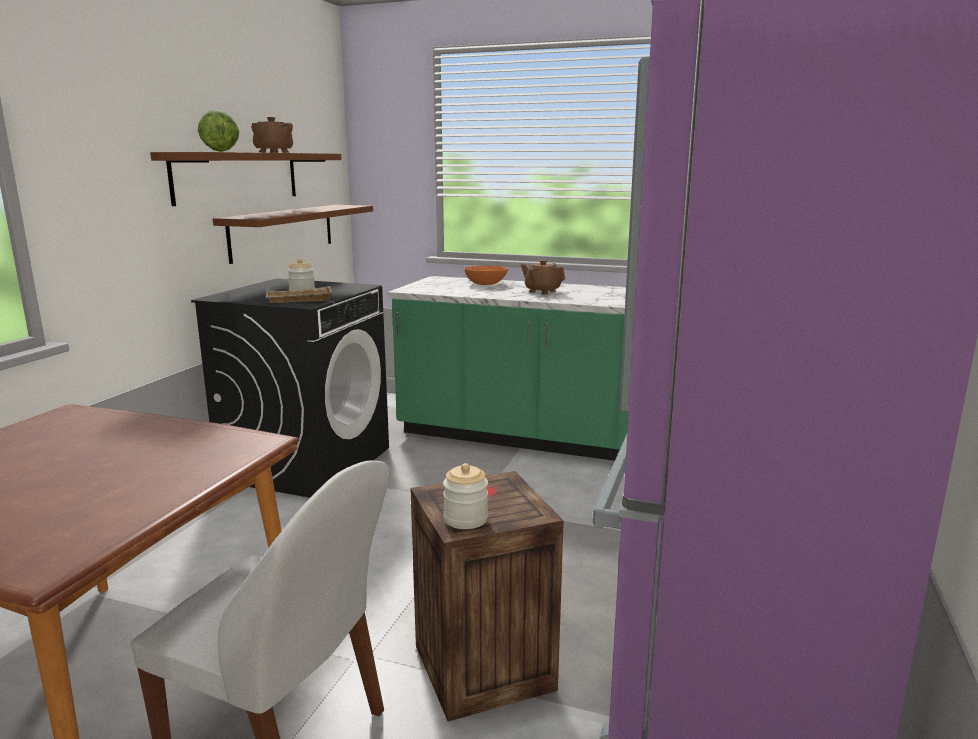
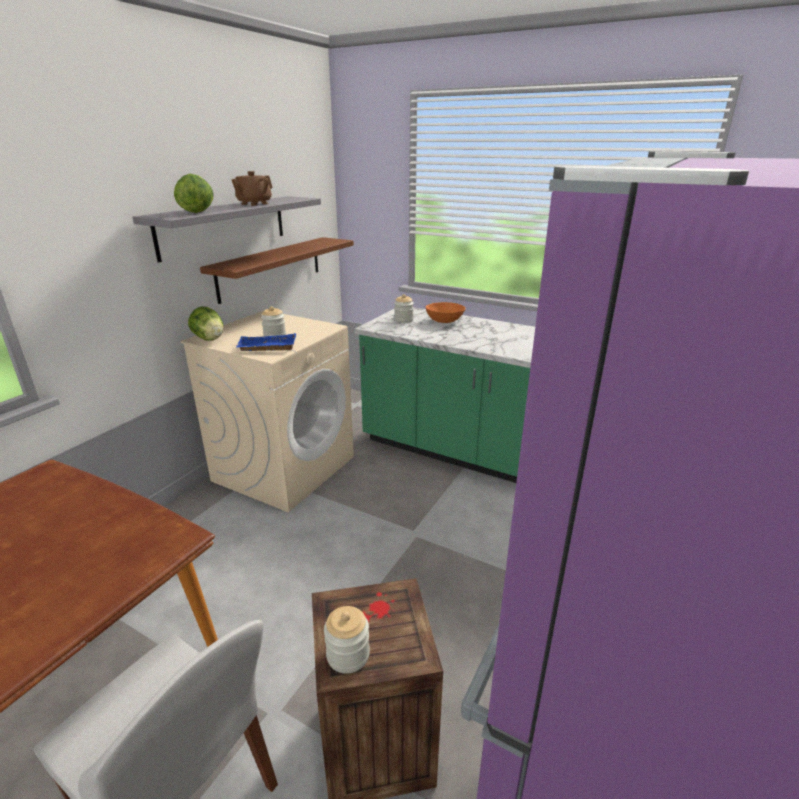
camera: 10 degrees right, 10 degrees up
brown shelf [150,152,342,206] -> grey shelf [133,196,321,263]
black washing machine [191,278,389,498] -> beige washing machine [181,310,354,512]
beige tray [265,286,332,303] -> blue tray [236,333,296,351]
brown teapot [521,260,565,294] -> none
none -> lettuce [188,307,223,341]
none -> jar [394,294,414,323]

